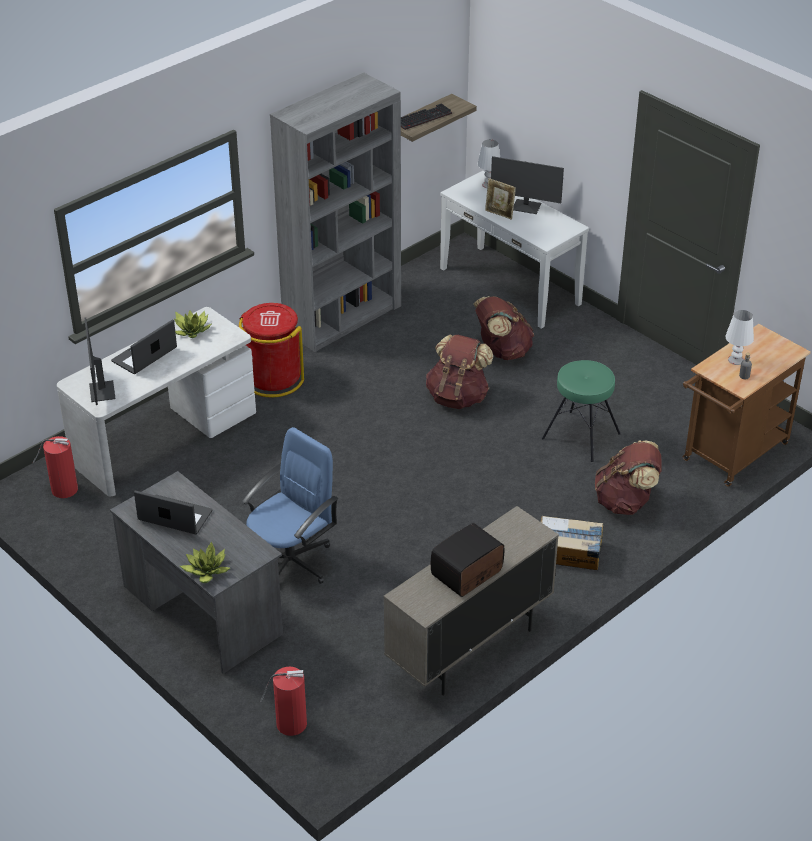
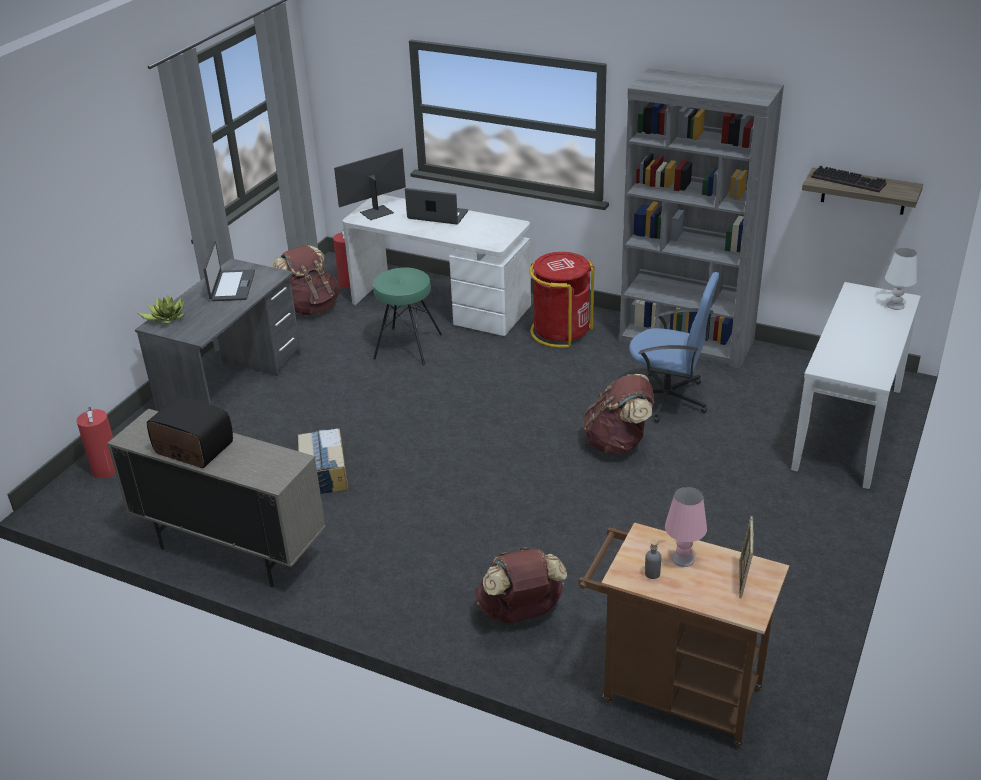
camera: 70 degrees right, 5 degrees down
potted plant [174,310,212,338] -> none
blue office chair [242,427,338,584] -> blue office chair moved to [629,272,720,423]
brown backpack [474,296,534,360] -> brown backpack moved to [271,245,340,315]
picture frame [485,178,516,220] -> picture frame moved to [739,516,754,598]
monitor [491,156,564,214] -> none
cardboard box [541,516,604,570] -> cardboard box moved to [298,428,348,494]
green stool [542,360,620,462] -> green stool moved to [373,268,442,366]
white table lamp [725,310,754,365] -> pink table lamp [665,487,707,567]

